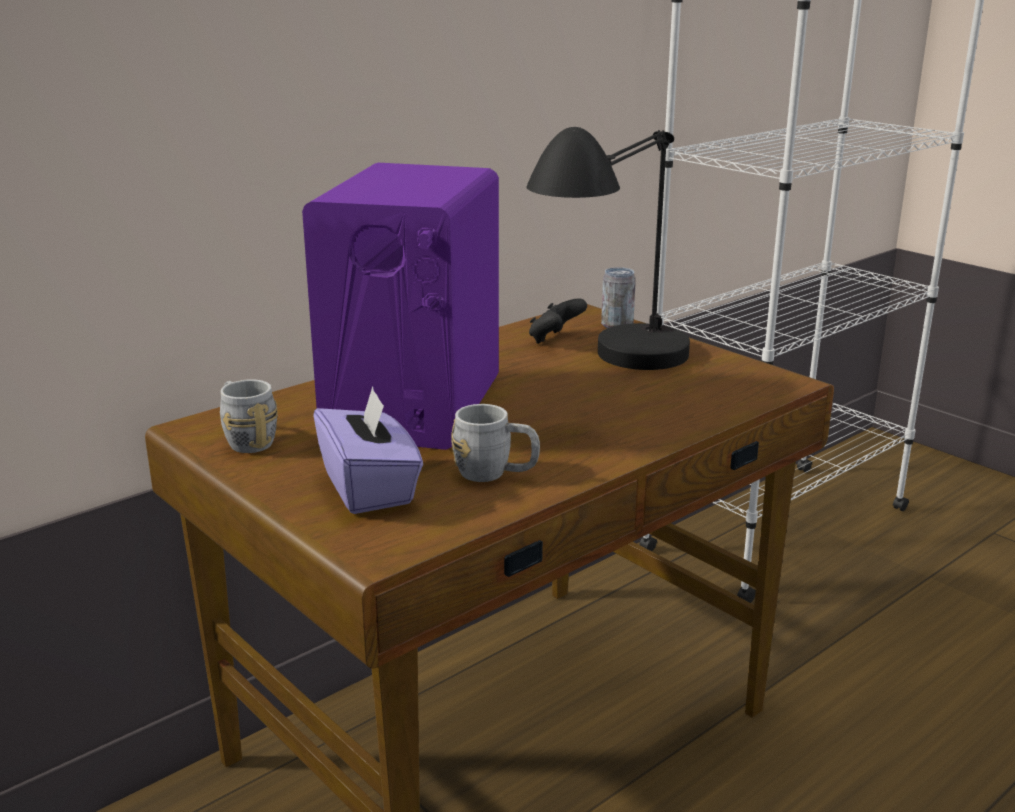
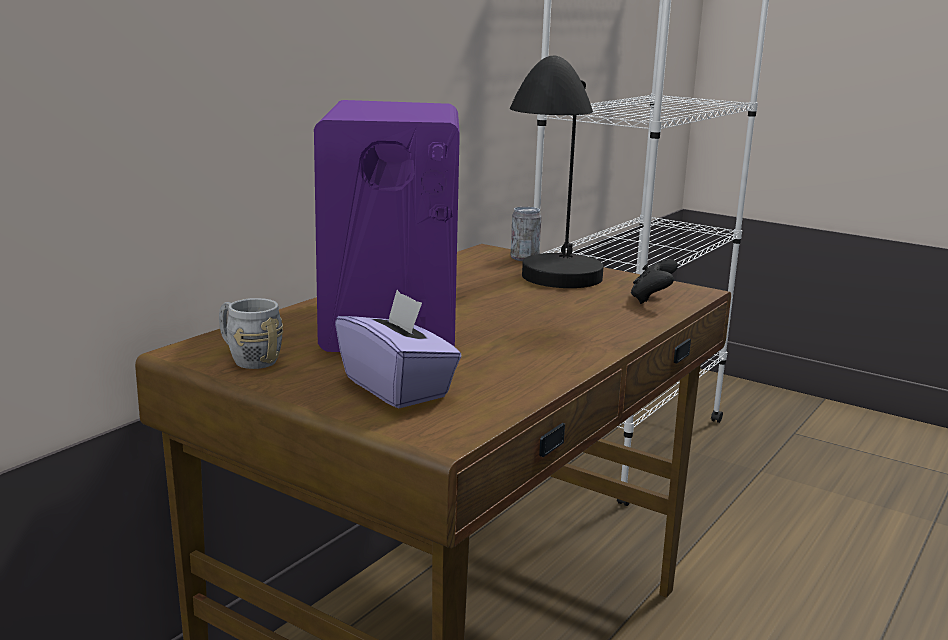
camera: 15 degrees left, 5 degrees down
grey mug [451,404,540,482] -> none
black game controller [529,298,587,344] -> black game controller moved to [631,259,678,304]

